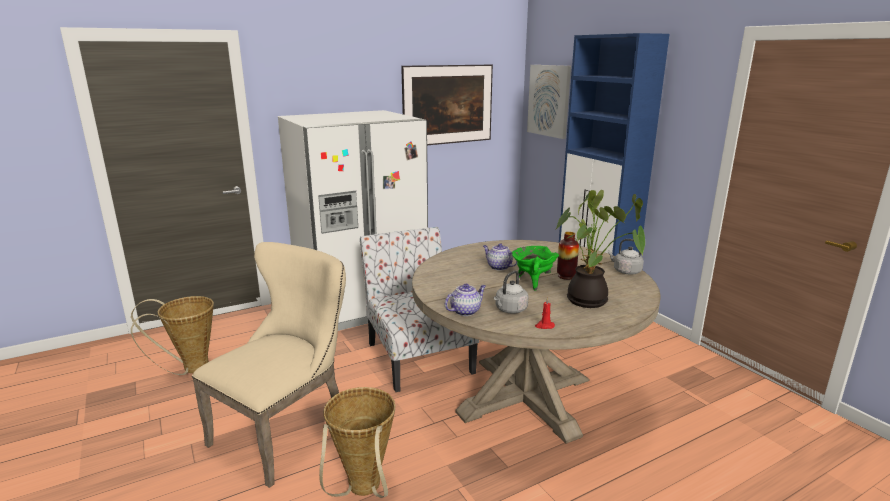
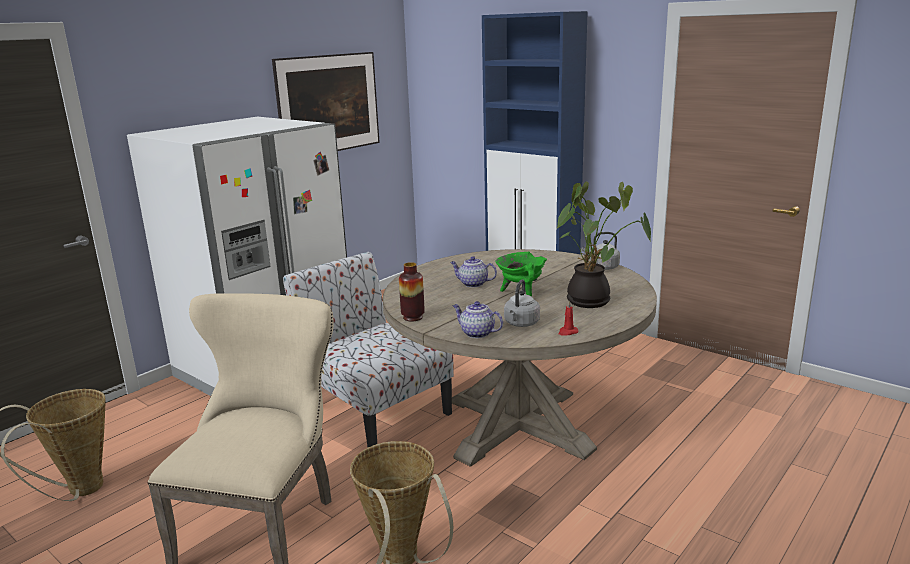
camera: 20 degrees left, 0 degrees up
teapot [445,284,486,316] -> teapot turned 90 degrees counterclockwise [453,301,503,338]
picture [527,65,571,139] -> none
vase [557,232,579,280] -> vase moved to [399,262,425,321]

